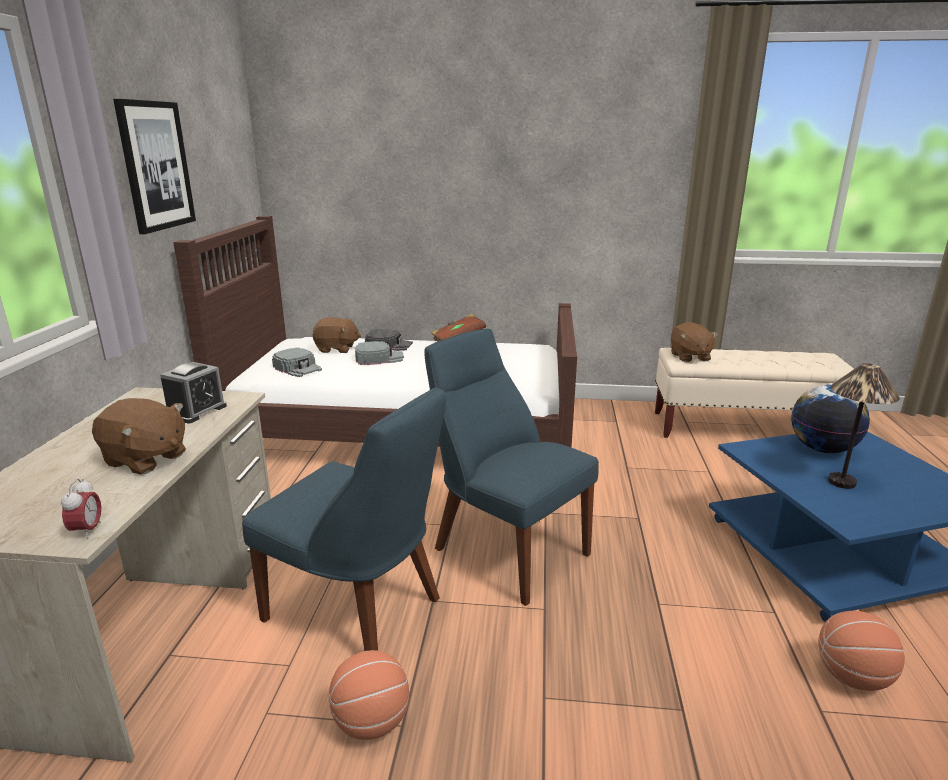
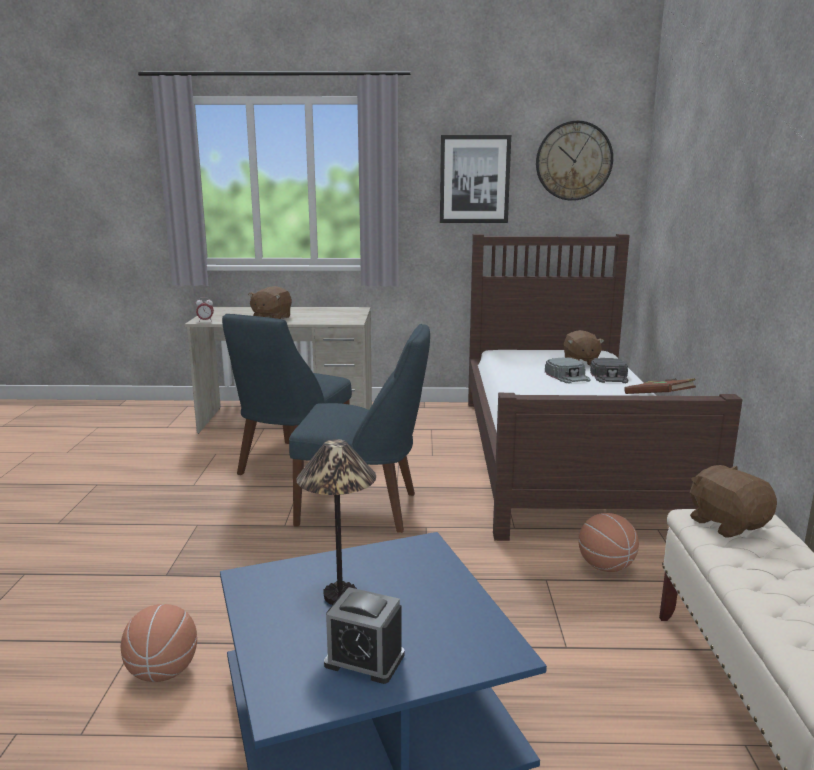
camera: 85 degrees right, 5 degrees down
alarm clock [160,362,227,423] -> alarm clock moved to [324,587,405,684]
grey cap [272,347,322,377] -> none
basketball [329,650,409,740] -> basketball moved to [579,513,639,572]
blue chair [425,329,599,606] -> blue chair turned 60 degrees clockwise [289,324,430,533]
brown plush toy [671,322,718,362] -> brown plush toy turned 75 degrees clockwise [690,465,777,537]
globe [791,385,870,453] -> none
none -> wall clock [536,121,613,201]

